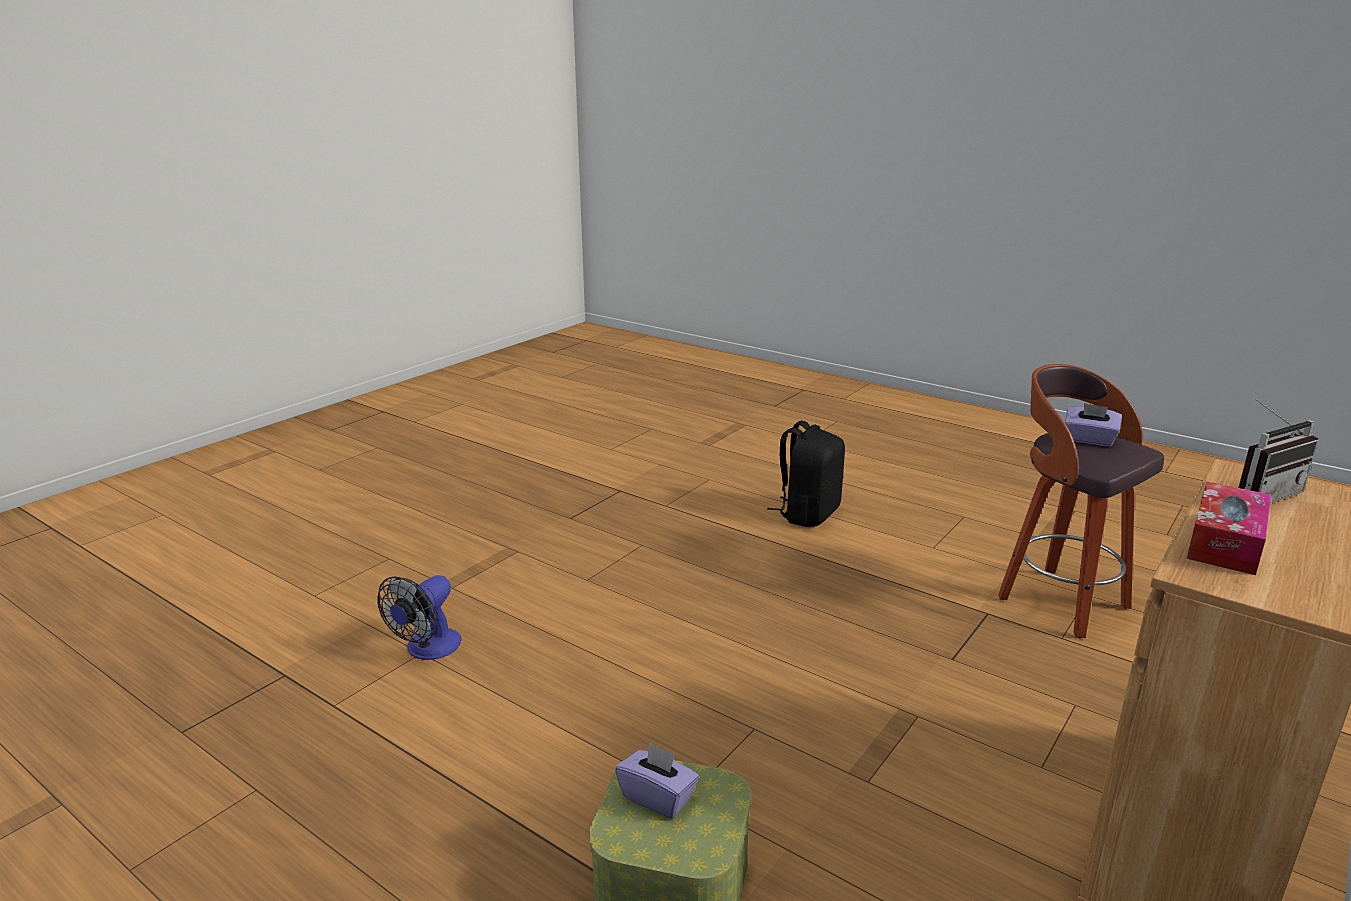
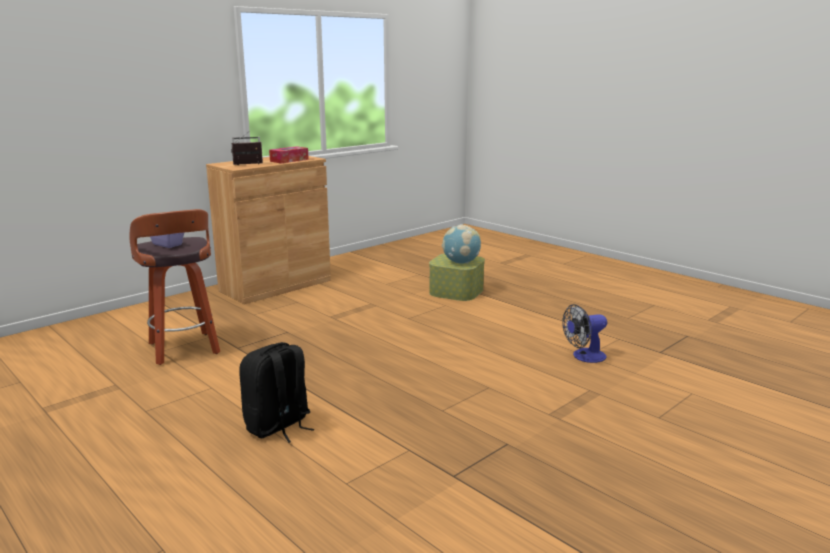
camera: 170 degrees left, 5 degrees down
fan [378,575,461,660] -> fan turned 150 degrees counterclockwise [562,304,607,363]
purple tissue box [615,742,699,819] -> globe [442,224,481,264]

